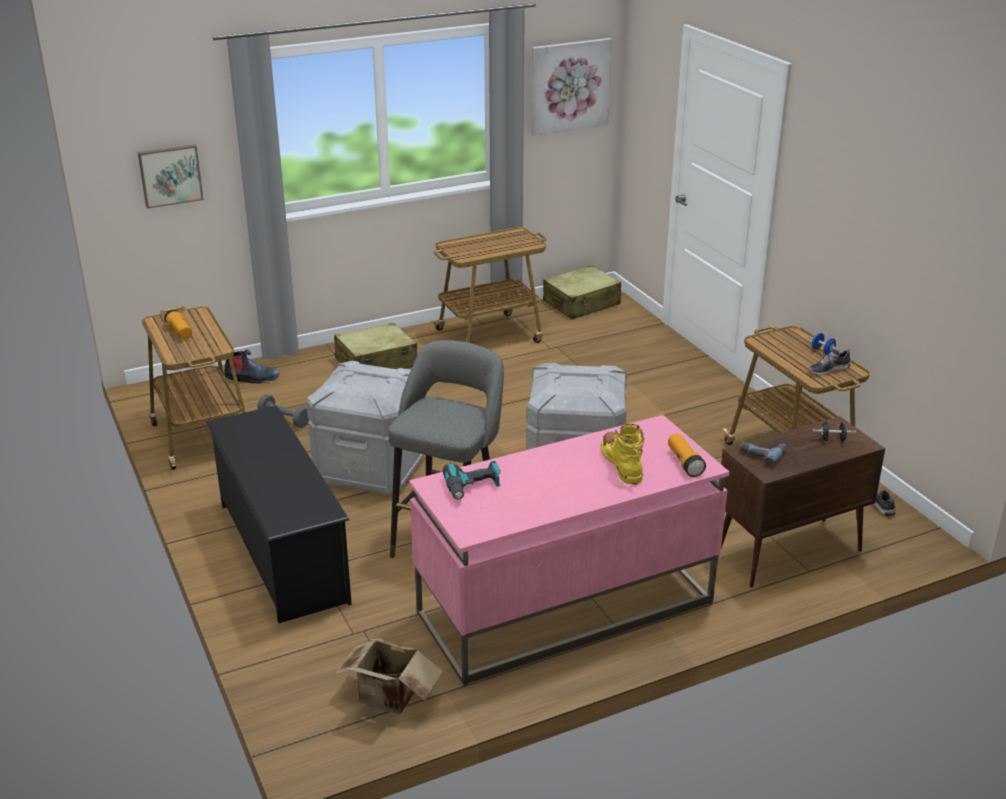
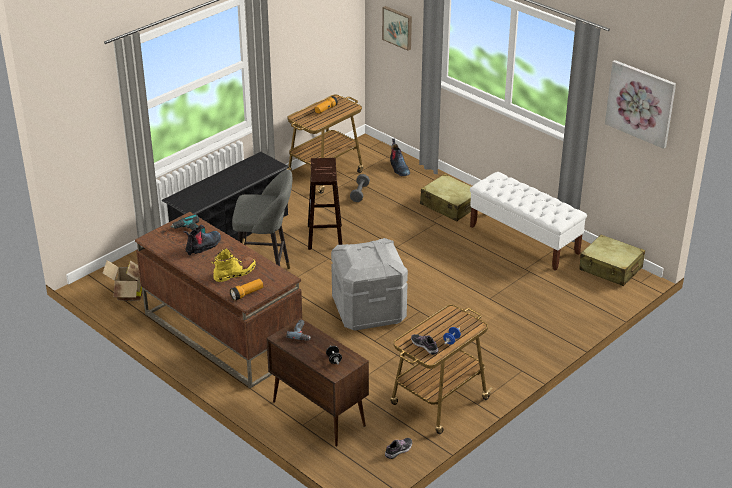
camera: 70 degrees right, 5 degrees up
grey storage box [306,361,426,495] -> brown stool [308,158,343,250]
pink desk [409,415,730,686] -> brown desk [135,212,302,388]
cart [430,227,546,343] -> white bench [470,172,587,271]
none -> boot [183,225,221,255]

